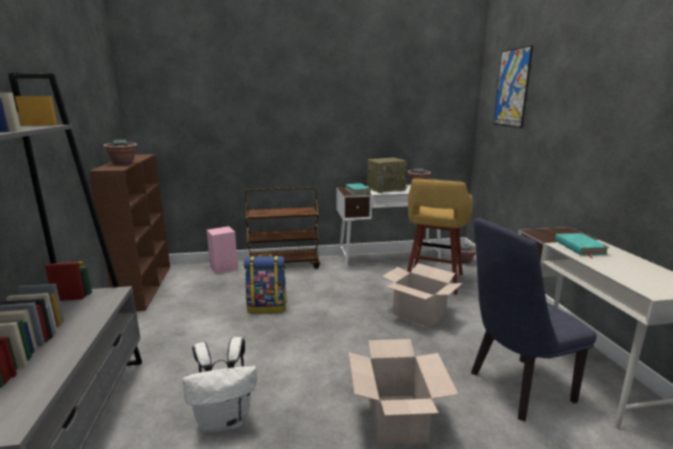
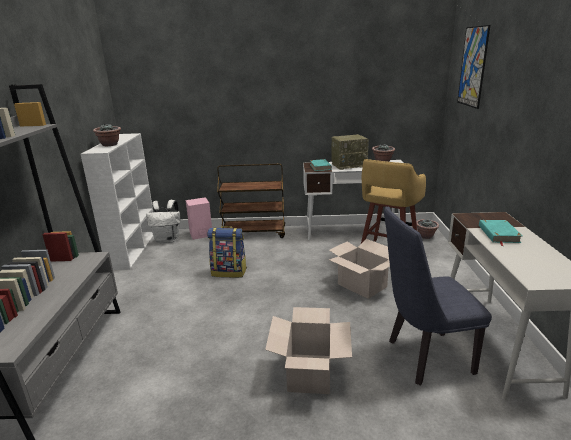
camera: 10 degrees right, 5 degrees up
brown bookcase [89,154,170,311] -> white bookcase [81,133,153,270]
white backpack [183,337,257,433] -> white backpack moved to [146,200,180,243]

